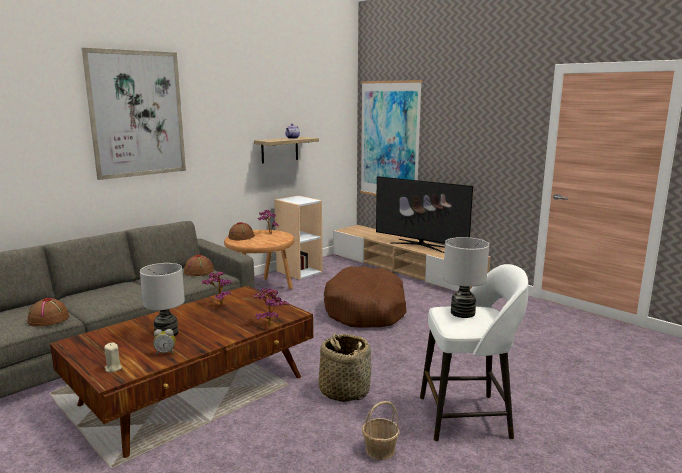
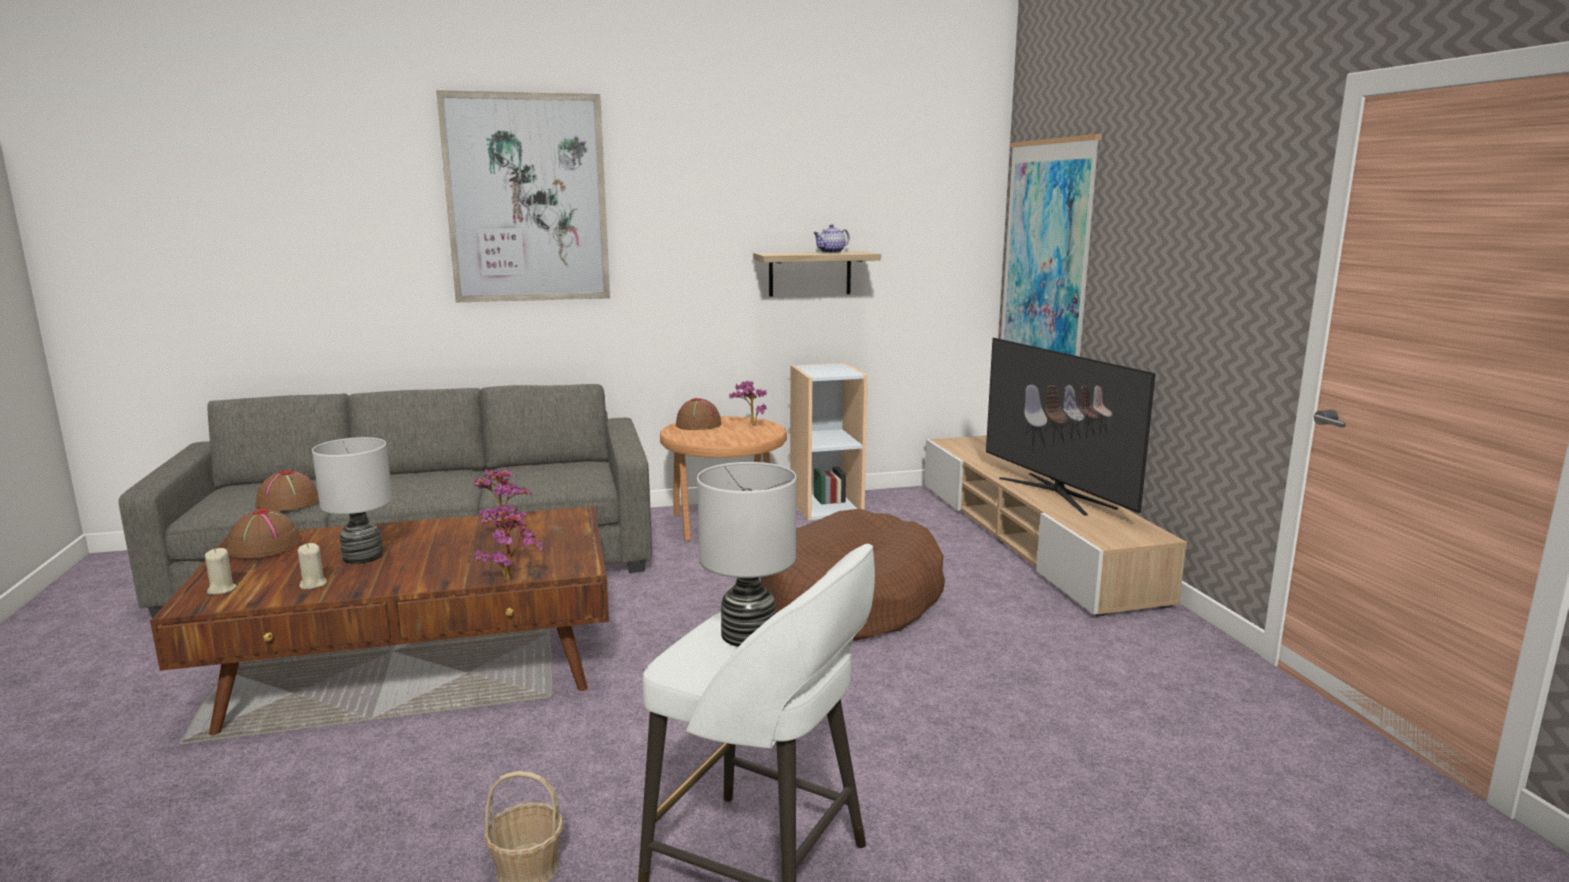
camera: 30 degrees right, 0 degrees up
alarm clock [153,329,176,355] -> beige candle [298,543,327,589]
brown hat [184,254,214,276] -> brown hat moved to [226,509,301,559]
basket [319,333,371,402] -> none

